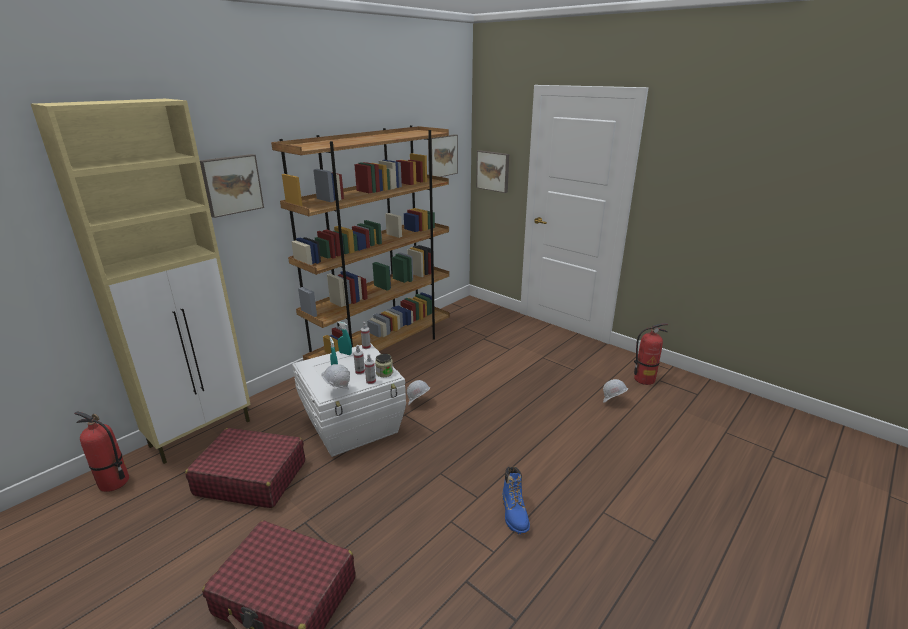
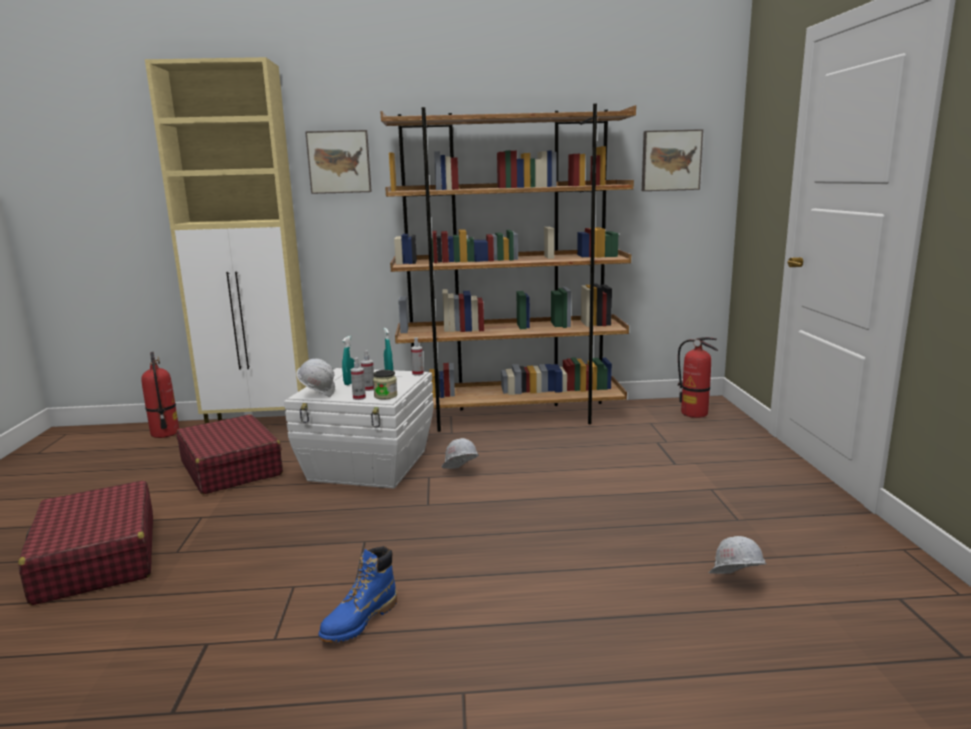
camera: 45 degrees right, 10 degrees down
picture [476,151,509,193] -> none
fire extinguisher [634,323,668,385] -> fire extinguisher moved to [678,337,718,418]

